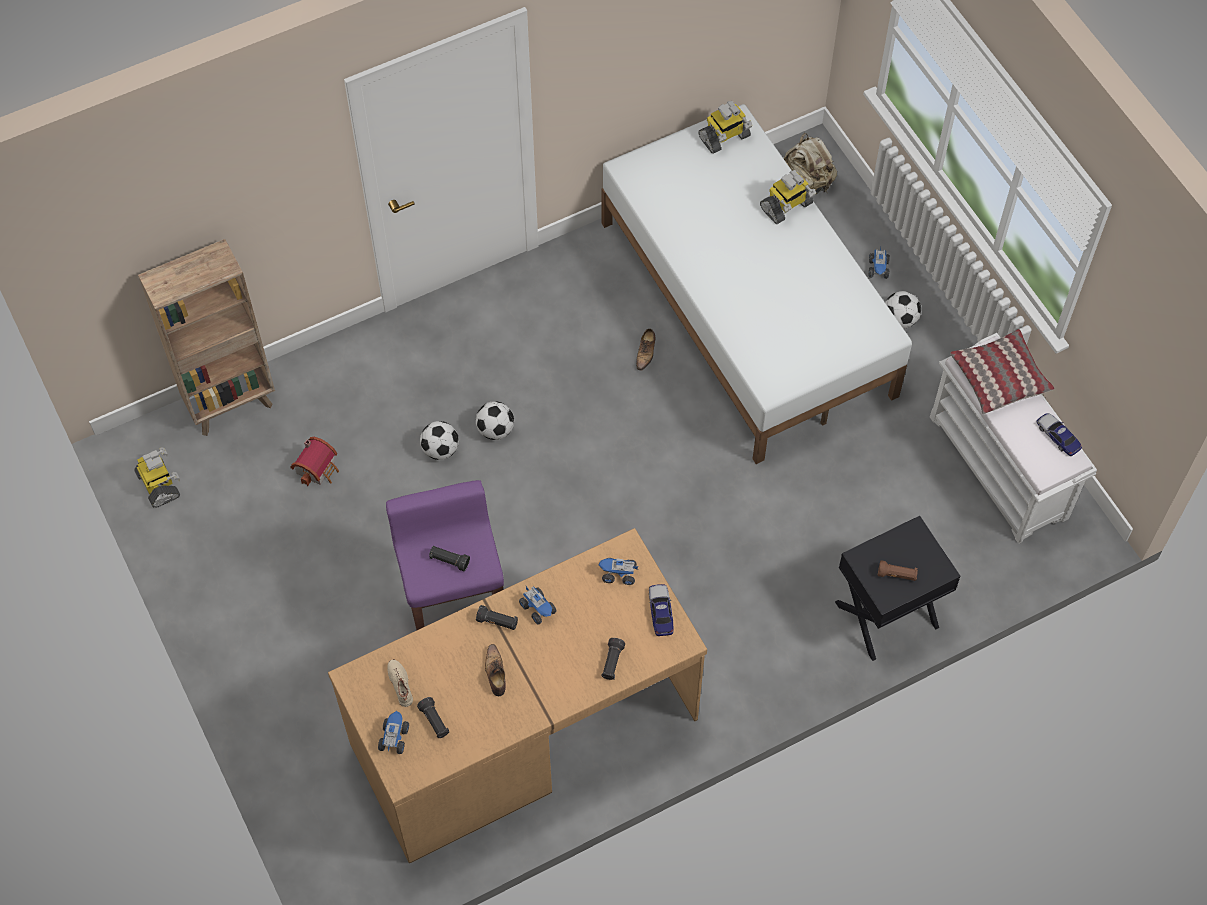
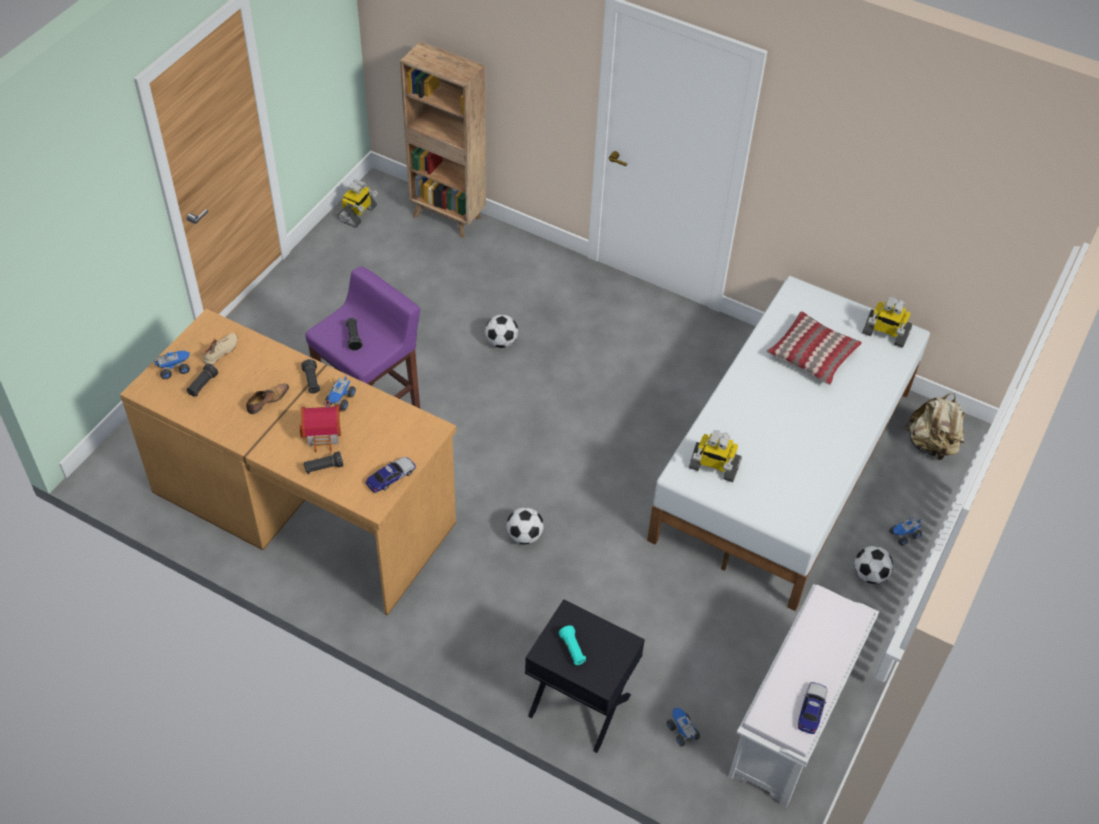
camera: 55 degrees right, 10 degrees down
toy house [290,437,339,486] -> toy house moved to [300,400,341,453]
football [476,401,514,440] -> football moved to [506,507,544,545]
toy truck [598,558,639,585] -> toy truck moved to [667,708,700,747]
shoe [636,328,655,370] -> none
toy robot [760,170,816,224] -> toy robot moved to [689,430,742,482]
brown flashlight [878,560,918,581] -> turquoise flashlight [559,625,586,665]
pillow [950,329,1055,414] -> pillow moved to [766,311,862,385]

